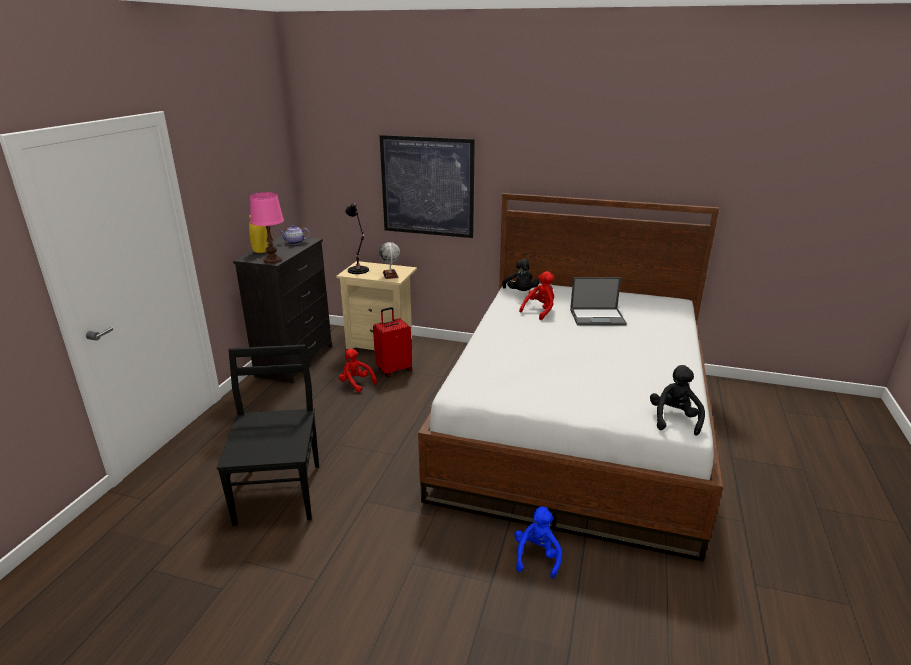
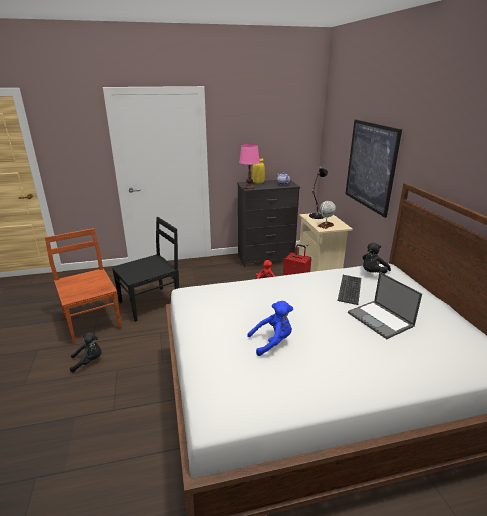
camera: 60 degrees right, 0 degrees up
blue plush toy [514,506,562,579] -> blue plush toy moved to [247,301,293,356]
red plush toy [519,271,554,320] -> keyboard [338,275,361,305]
black plush toy [650,365,705,436] -> black plush toy moved to [70,332,101,372]
none -> brown chair [45,228,122,344]

